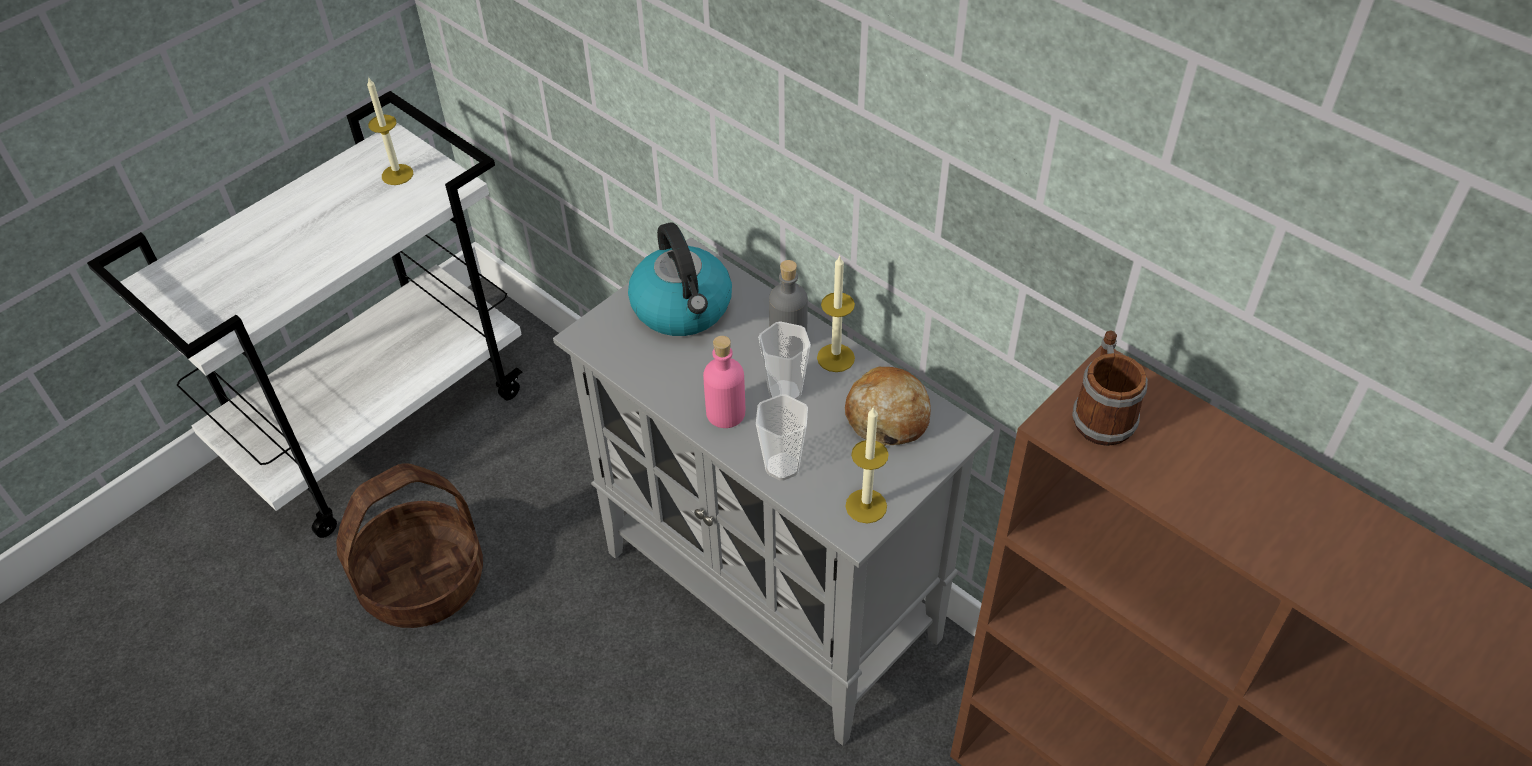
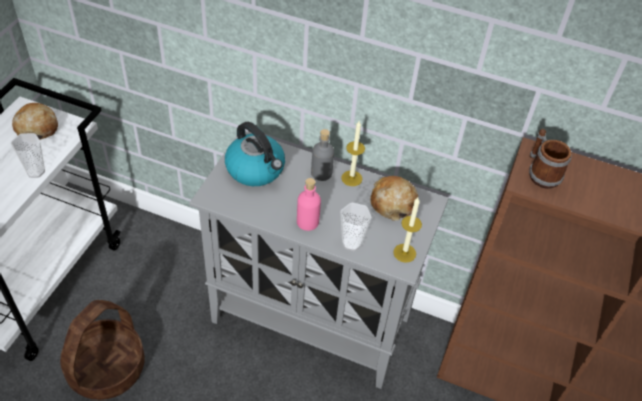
camera: 25 degrees left, 0 degrees up
candle [367,78,413,185] -> bread [12,103,58,140]
cup [758,321,811,400] -> cup moved to [11,133,45,178]

